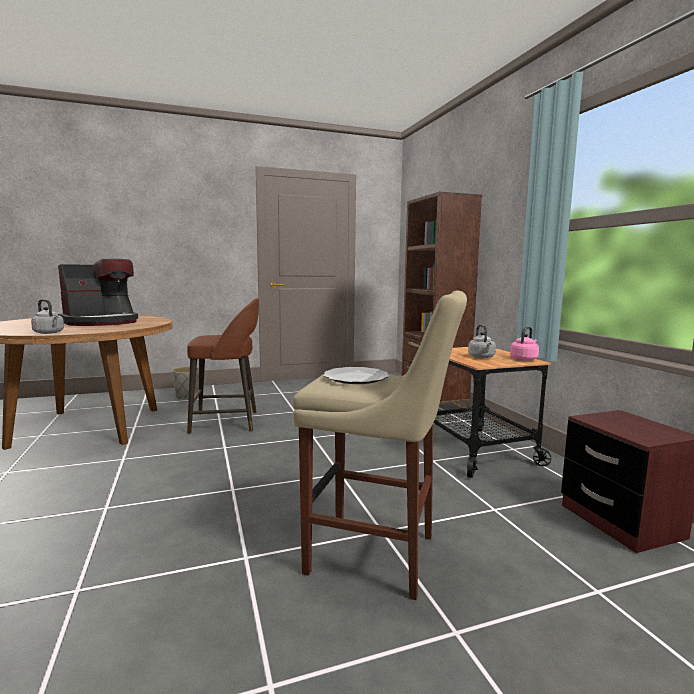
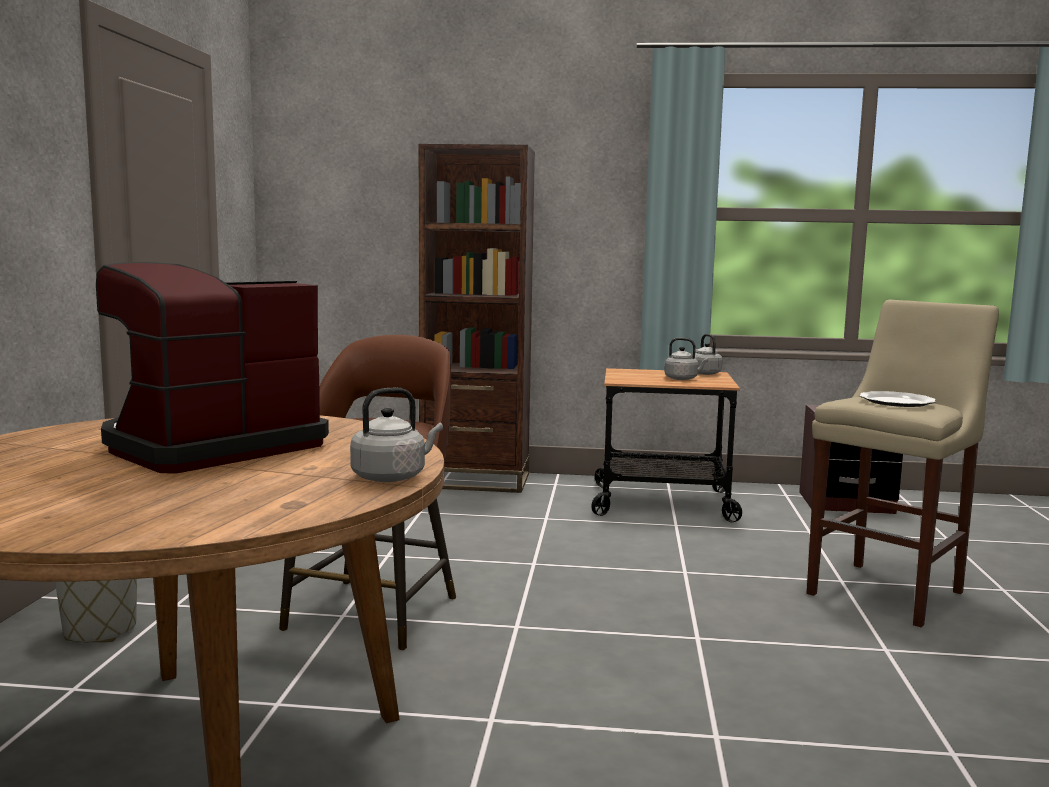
camera: 65 degrees left, 0 degrees up
coffee machine [58,259,138,326] -> coffee machine turned 120 degrees counterclockwise [96,262,329,473]
pink kettle [510,326,539,361] -> grey kettle [692,334,723,375]

